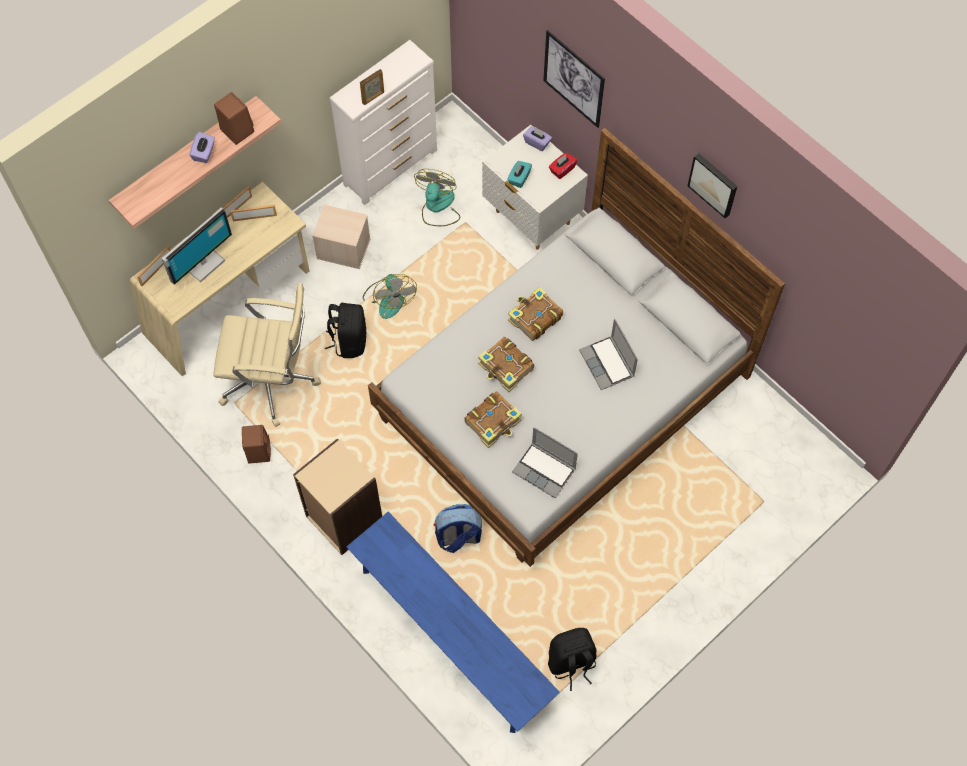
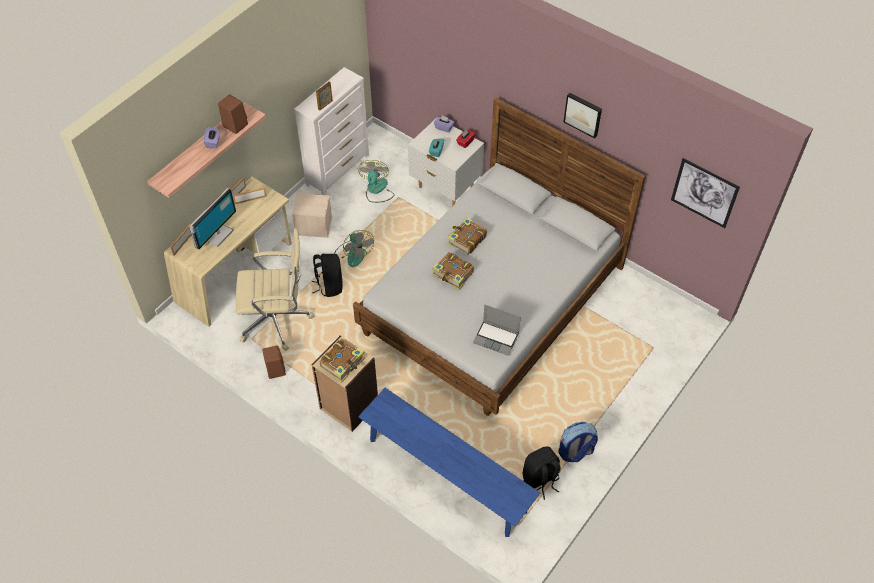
camera: 10 degrees left, 10 degrees down
backpack [434,504,482,553] -> backpack moved to [558,422,598,462]
book [465,391,522,448] -> book moved to [320,339,365,382]
picture [543,30,605,128] -> picture moved to [671,158,740,228]
laptop [579,319,638,390] -> none

